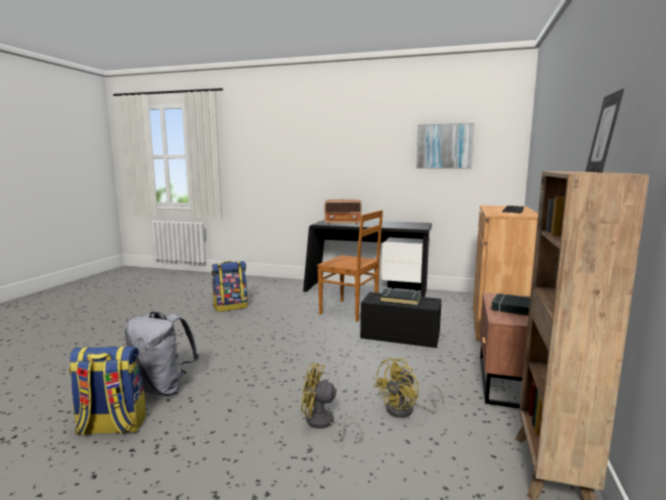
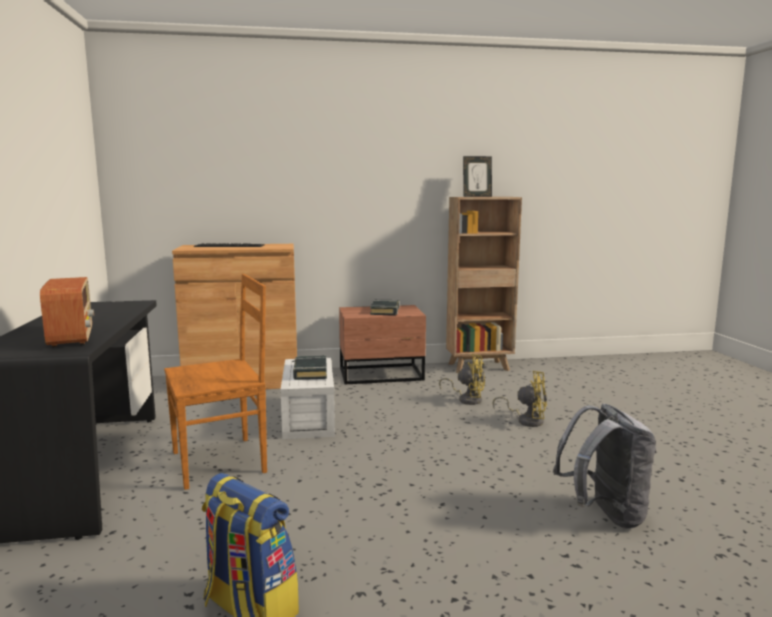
camera: 115 degrees left, 0 degrees up
backpack [69,346,146,435] -> none
yellow fan [301,363,362,442] -> yellow fan turned 60 degrees counterclockwise [493,371,547,427]
brown chair [317,210,383,322] -> brown chair turned 60 degrees clockwise [164,274,267,490]
black storage box [360,292,442,348] -> white storage box [280,358,335,439]
picture [416,123,474,169] -> none

